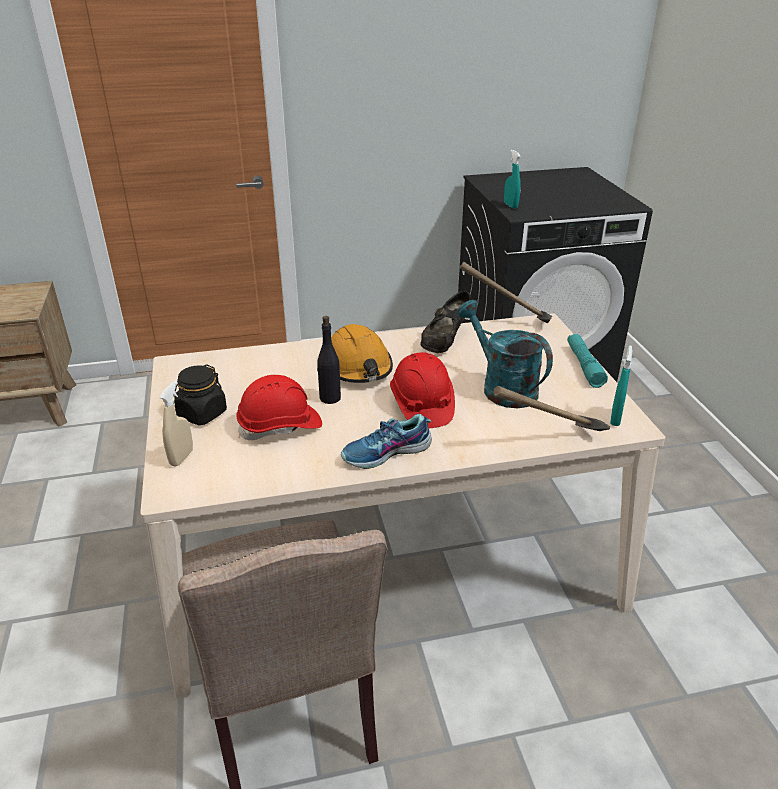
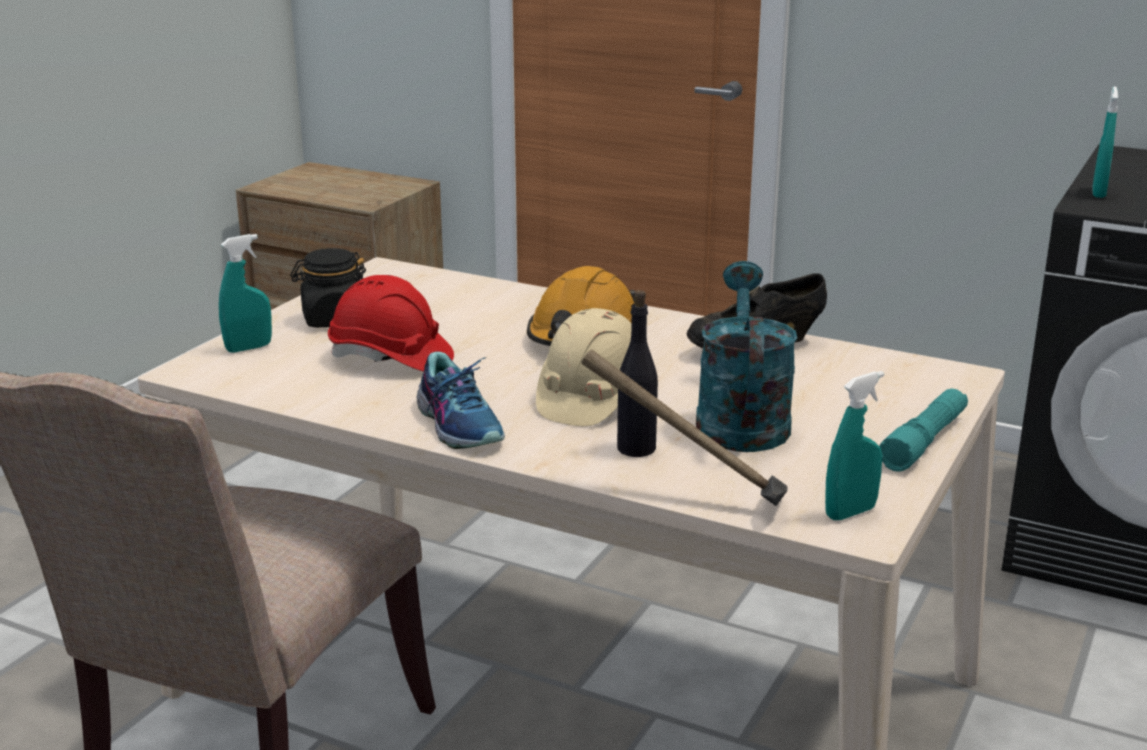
camera: 40 degrees right, 10 degrees down
beige spray bottle [159,381,193,467] -> turquoise spray bottle [219,234,272,353]
black bottle [317,316,341,404] -> black bottle moved to [617,290,658,457]
shoe [341,414,432,469] -> shoe turned 135 degrees counterclockwise [417,352,505,449]
red hard hat [390,352,455,428] -> beige hard hat [536,308,632,426]
hammer [460,262,552,323] -> none

